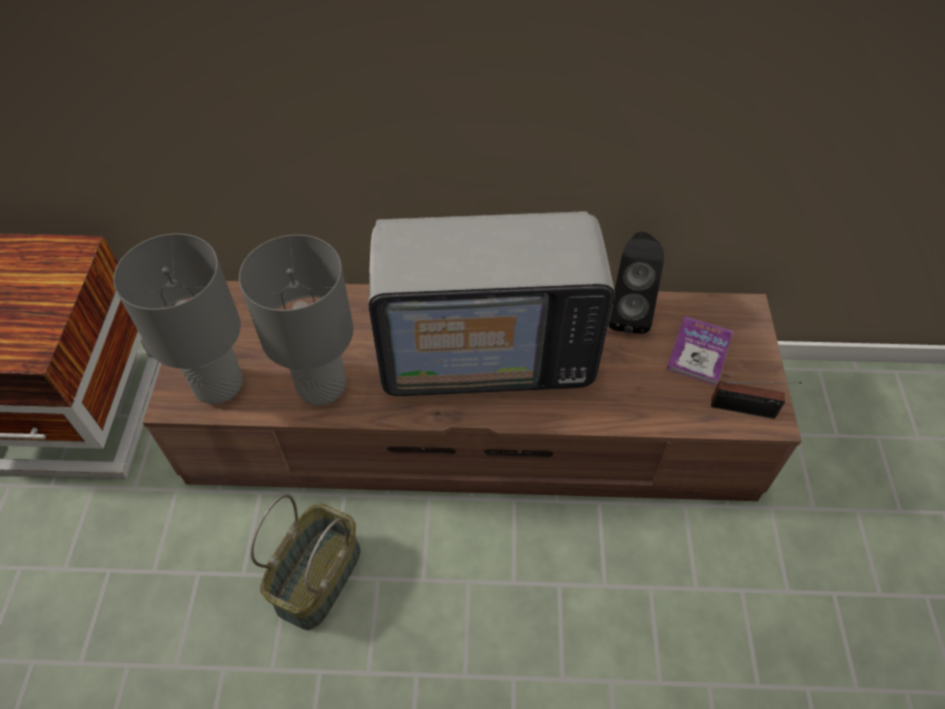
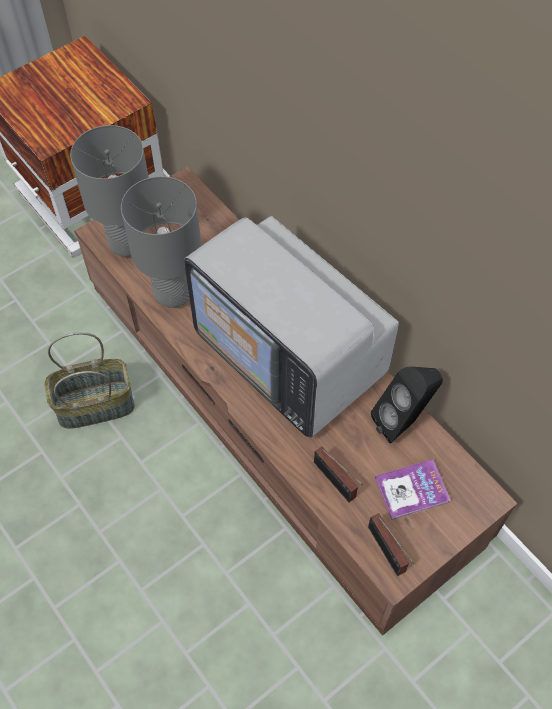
camera: 50 degrees right, 5 degrees up
none -> radio [314,446,363,502]

